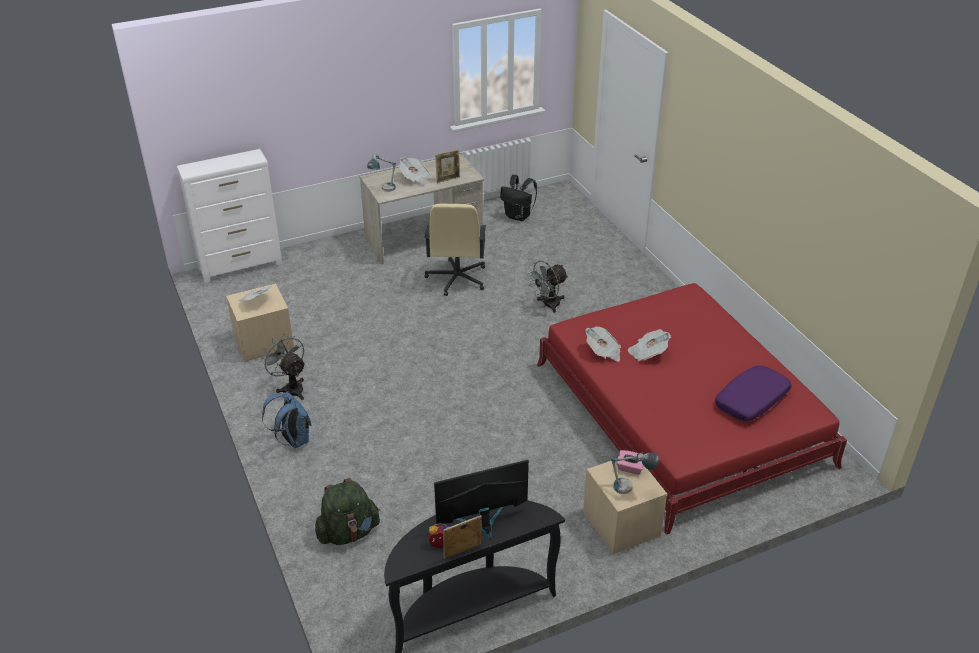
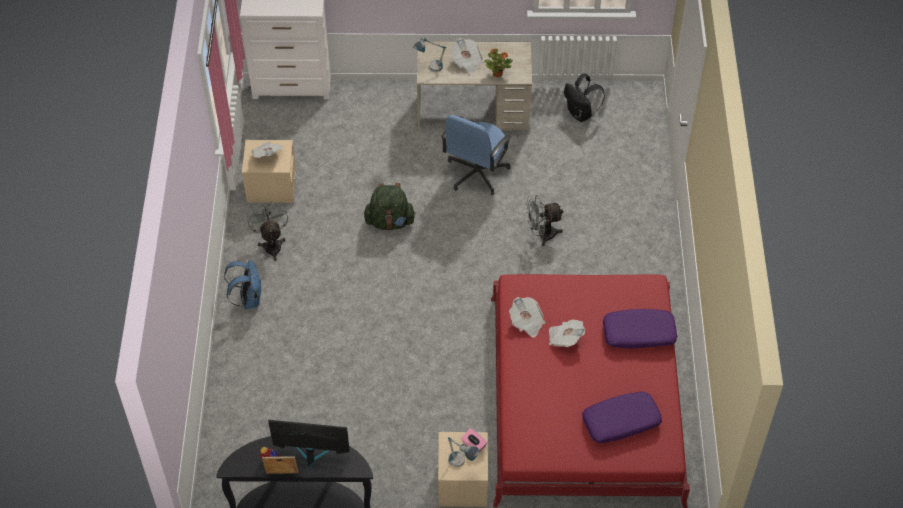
camera: 25 degrees right, 15 degrees up
green backpack [315,478,380,545] -> green backpack moved to [364,183,416,230]
beige office chair [424,204,486,296] -> blue office chair [441,115,512,195]
picture frame [435,149,460,183] -> potted plant [484,48,513,77]
none -> purple pillow [603,309,677,349]

